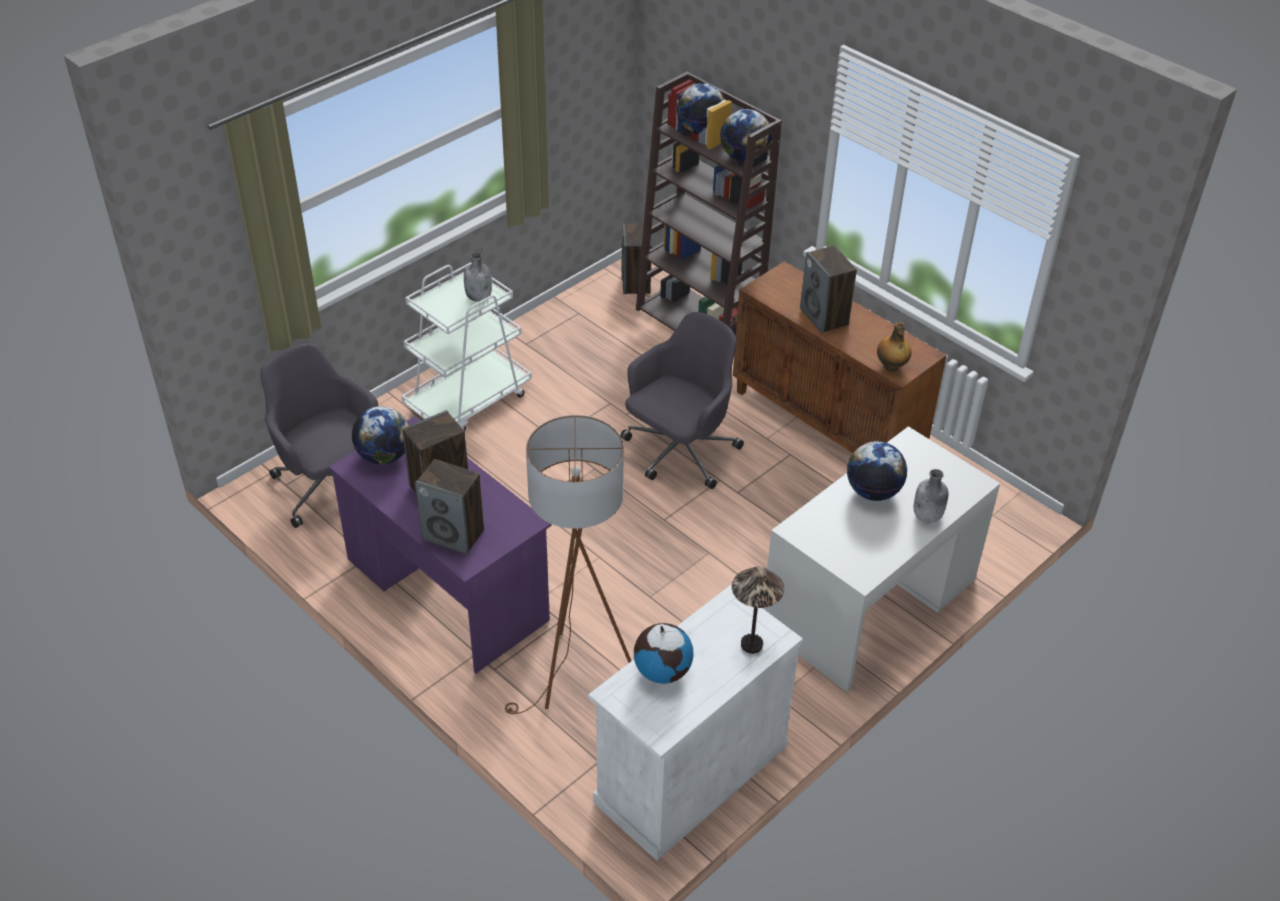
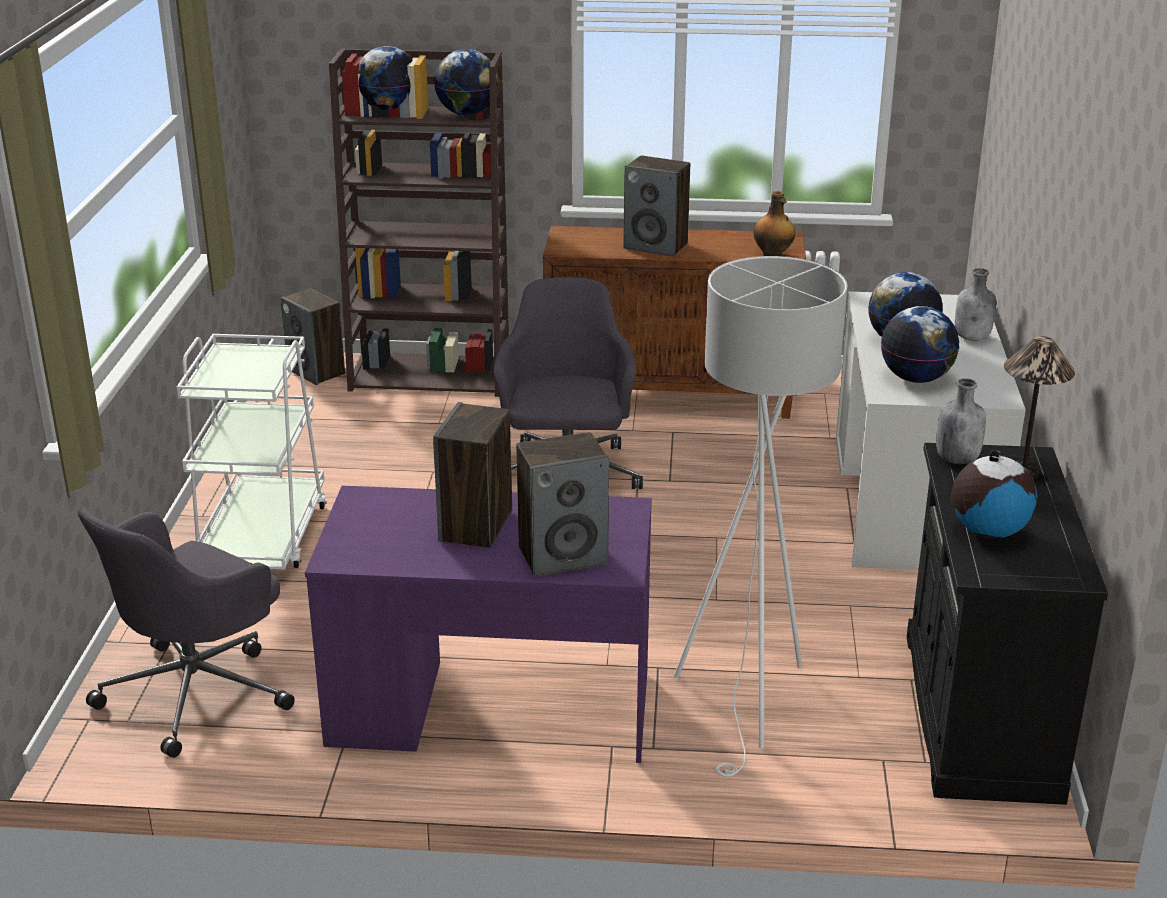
camera: 40 degrees left, 15 degrees down
grey office chair [260,343,378,528] -> grey office chair turned 60 degrees counterclockwise [78,507,295,758]
globe [352,406,409,464] -> globe moved to [881,306,959,383]
grey bottle [464,252,492,302] -> grey bottle moved to [936,378,986,464]
brown floor lamp [505,415,631,714] -> white floor lamp [674,256,848,777]
white cabinet [588,585,803,860] -> black cabinet [907,443,1108,805]

